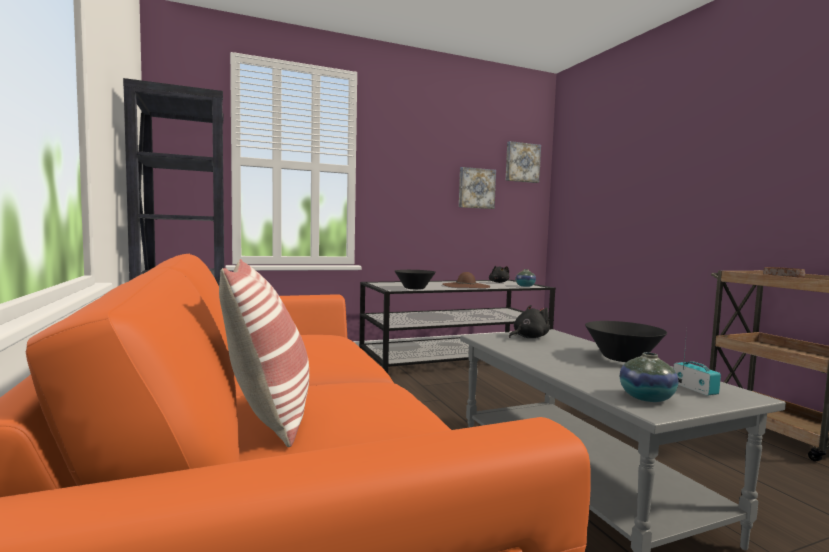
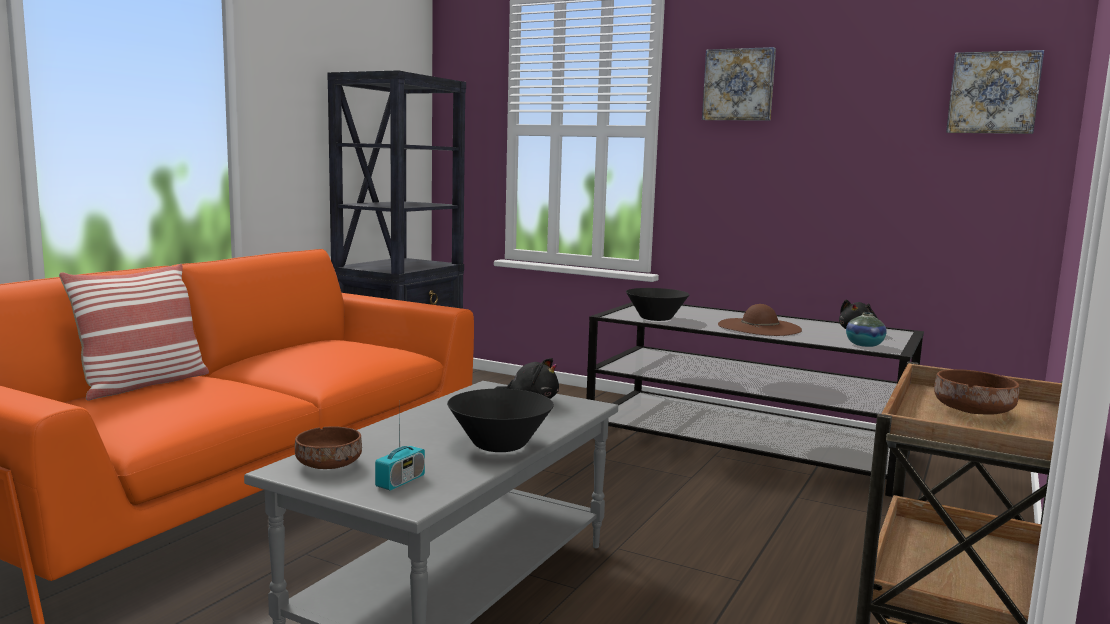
camera: 50 degrees right, 5 degrees up
picture [459,167,496,209] -> picture moved to [702,47,776,121]
vase [620,352,678,402] -> brown bowl [295,426,362,469]

